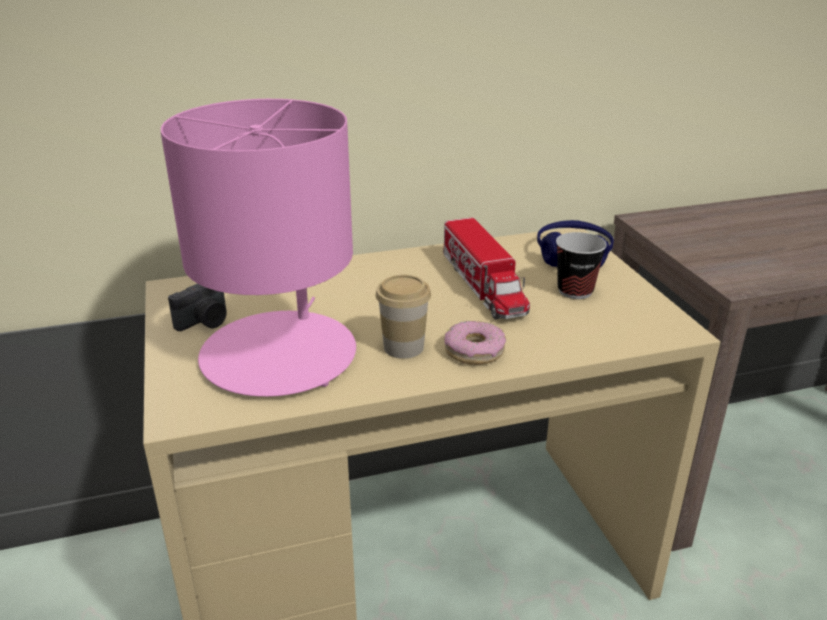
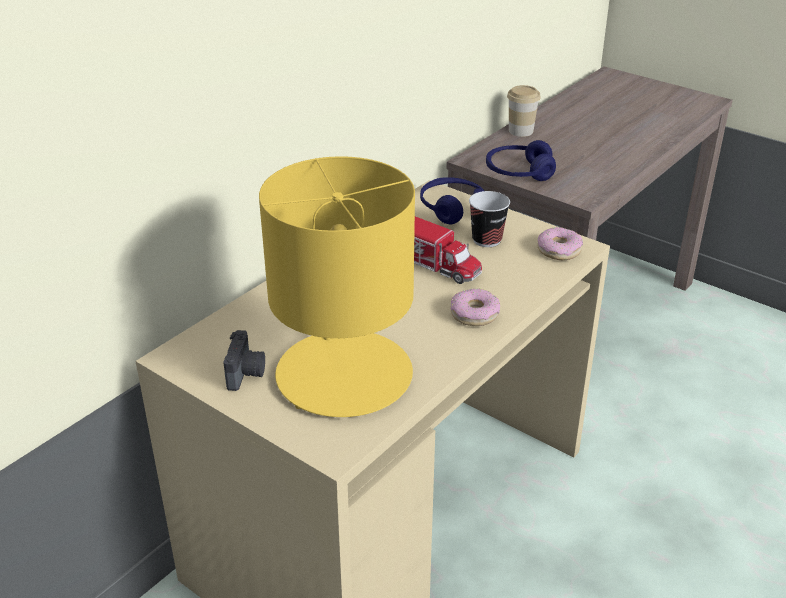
camera: 35 degrees left, 5 degrees up
pink table lamp [161,99,356,397] -> yellow table lamp [259,156,415,417]
cup [376,275,431,359] -> cup moved to [507,85,541,137]
none -> blue headphones [486,140,556,181]
none -> donut [538,227,583,260]

